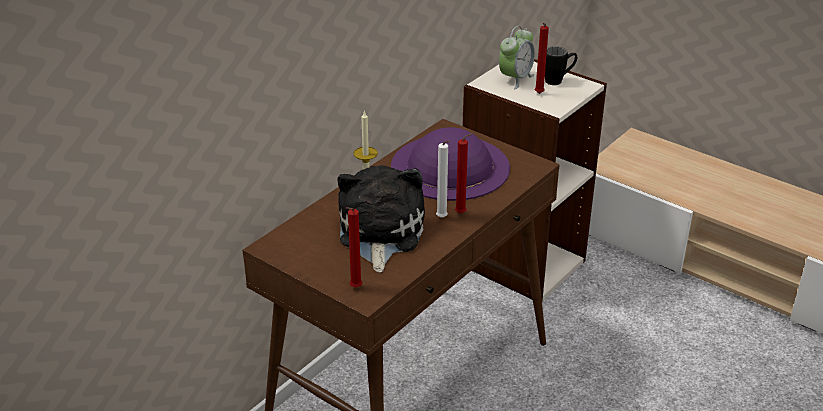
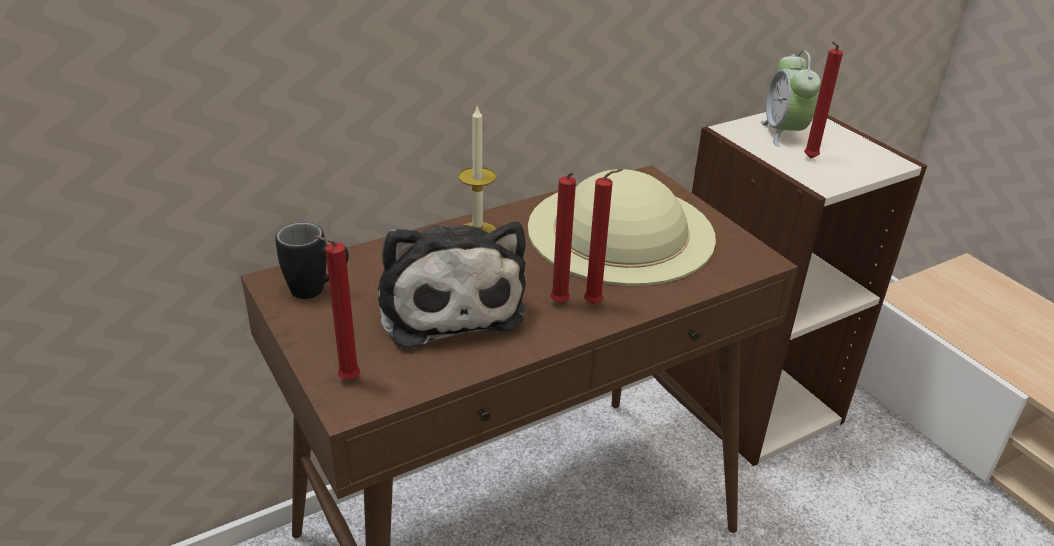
camera: 20 degrees right, 0 degrees up
plush toy [337,165,425,272] -> plush toy turned 135 degrees clockwise [378,222,526,349]
purple hat [391,127,510,201] -> beige hat [528,169,716,286]
white candle [436,141,450,218] -> red candle [550,172,576,303]
alarm clock [499,26,535,89] -> alarm clock turned 120 degrees clockwise [761,50,821,146]
black mug [545,46,577,85] -> black mug moved to [275,222,349,299]

